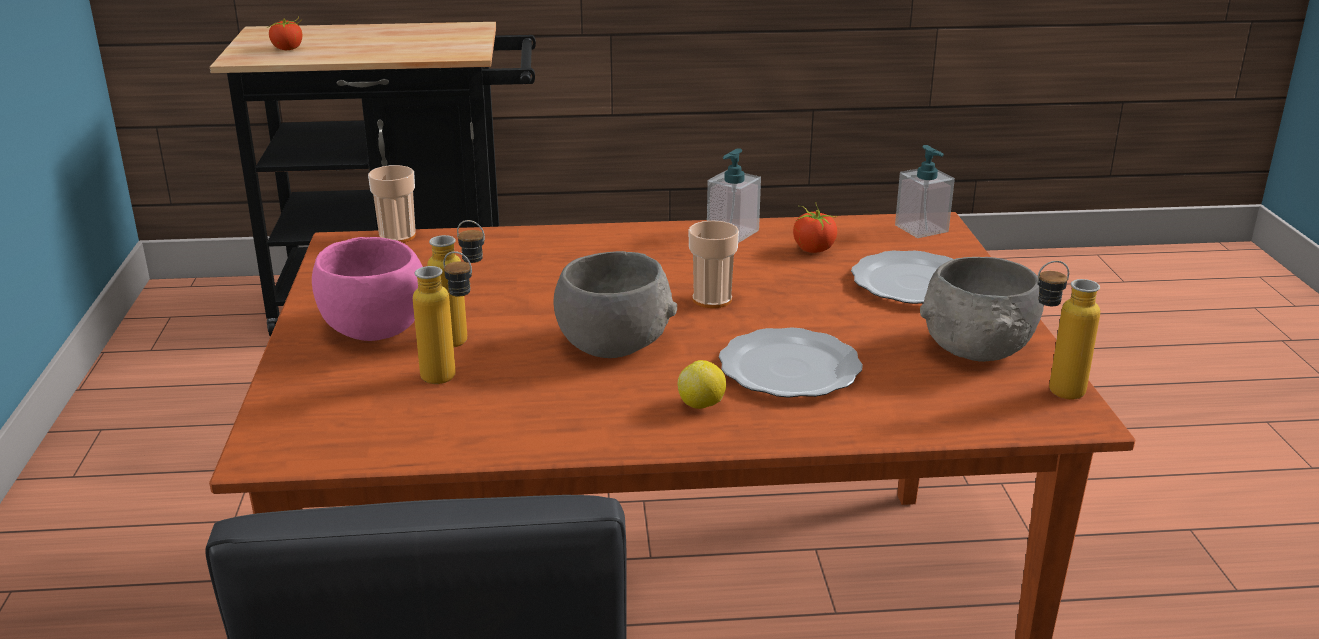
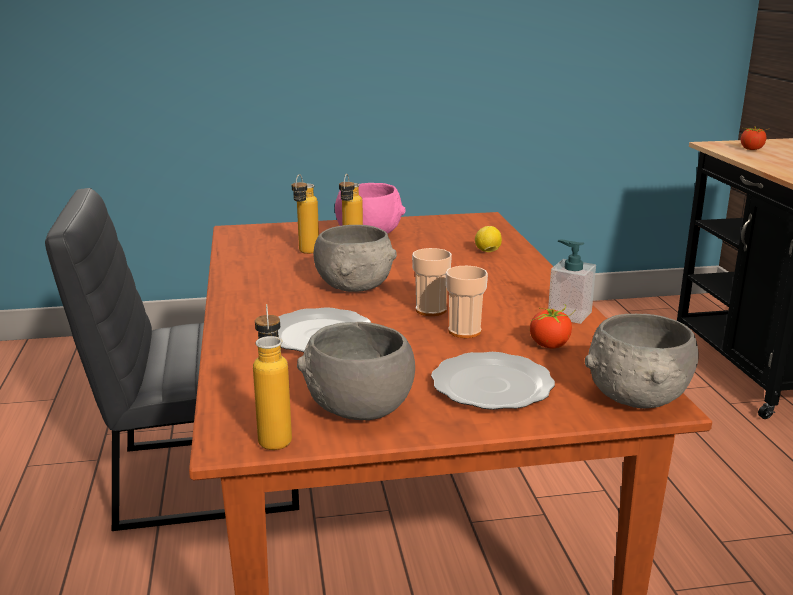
camera: 85 degrees right, 5 degrees down
cup [368,165,416,243] -> cup moved to [446,266,488,338]
lemon [678,360,726,409] -> lemon moved to [475,226,502,252]
soap dispenser [895,145,955,238] -> grey bowl [585,314,699,409]

